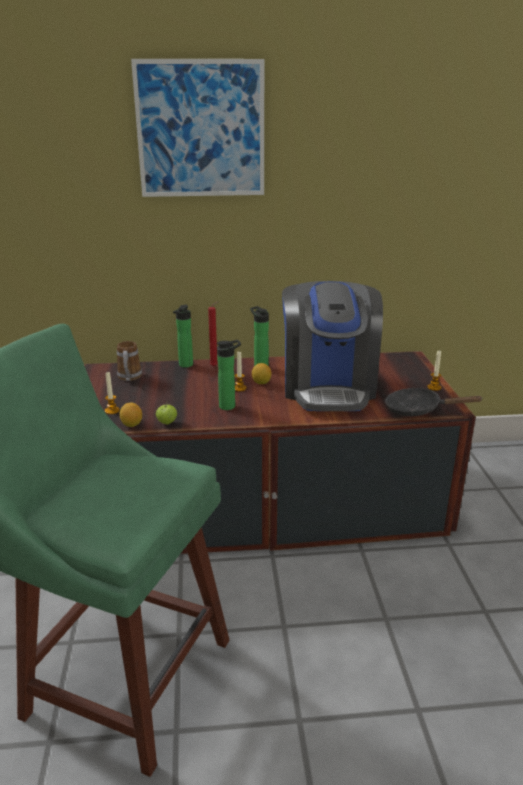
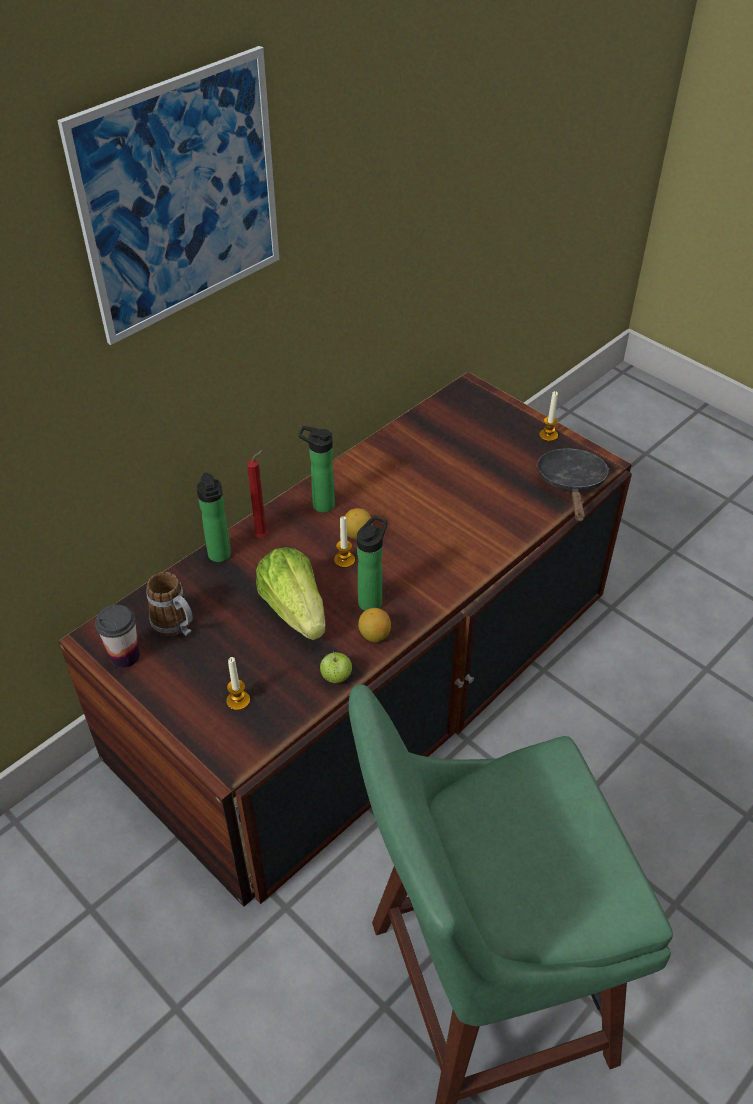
camera: 40 degrees left, 20 degrees up
lemon [119,403,142,427] -> lemon moved to [358,608,391,642]
coffee machine [282,281,383,411] -> none
black frying pan [385,388,483,416] -> black frying pan turned 120 degrees clockwise [536,448,609,521]
none -> cup [95,605,140,668]
none -> lettuce [256,547,325,640]

